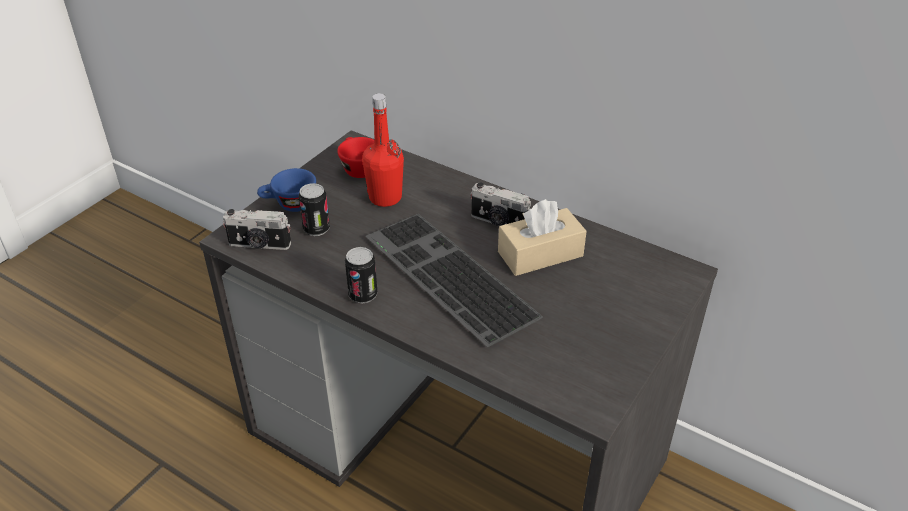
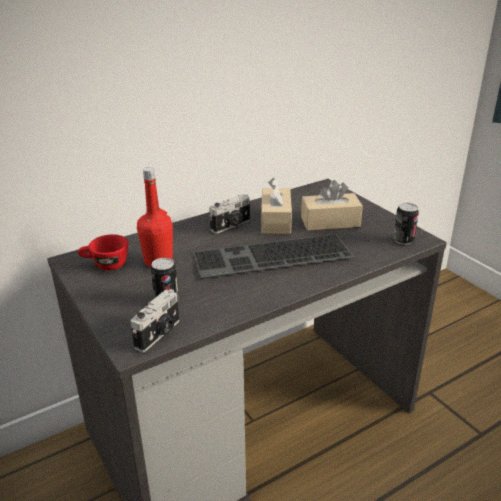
camera: 65 degrees left, 10 degrees down
blue cup [257,168,316,212] -> none
can [345,247,378,303] -> can moved to [393,203,419,245]
none -> beige tissue box [301,180,363,231]

